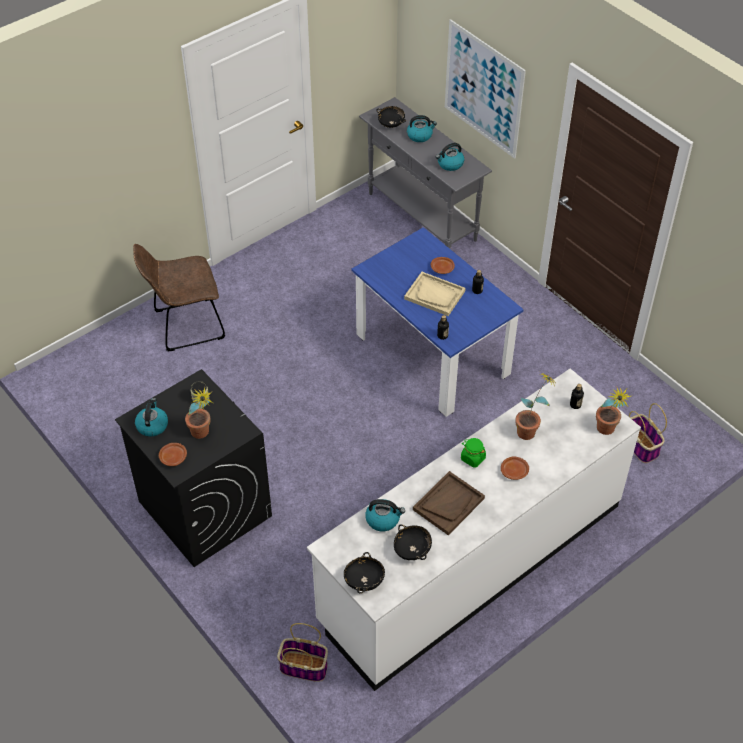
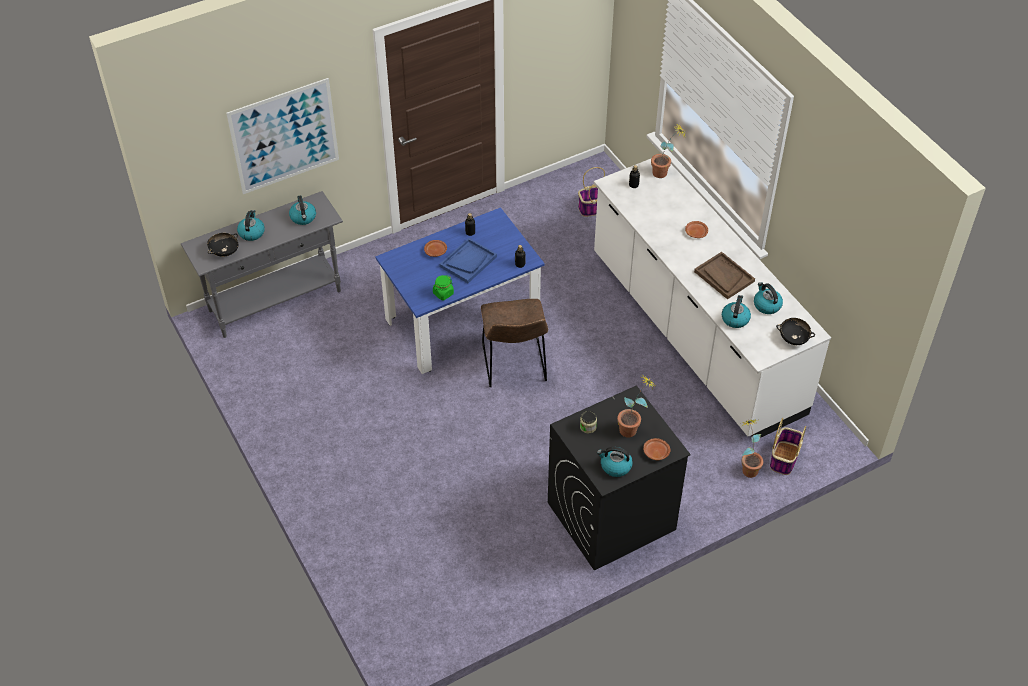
camera: 80 degrees left, 0 degrees up
brown chair [133,244,225,352] -> brown chair moved to [481,299,548,387]
black bowl [394,524,432,560] -> kettle [754,282,783,314]
beige tray [404,272,466,316] -> blue tray [439,238,497,283]
green jar [461,438,486,468] -> green jar moved to [433,275,454,300]
potted plant [516,372,555,440] -> potted plant moved to [740,419,764,478]

